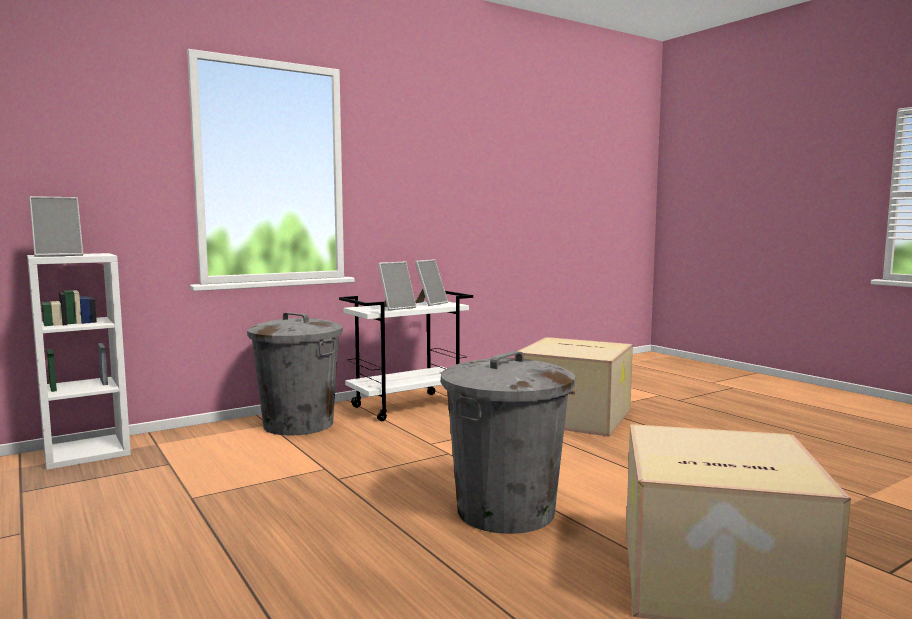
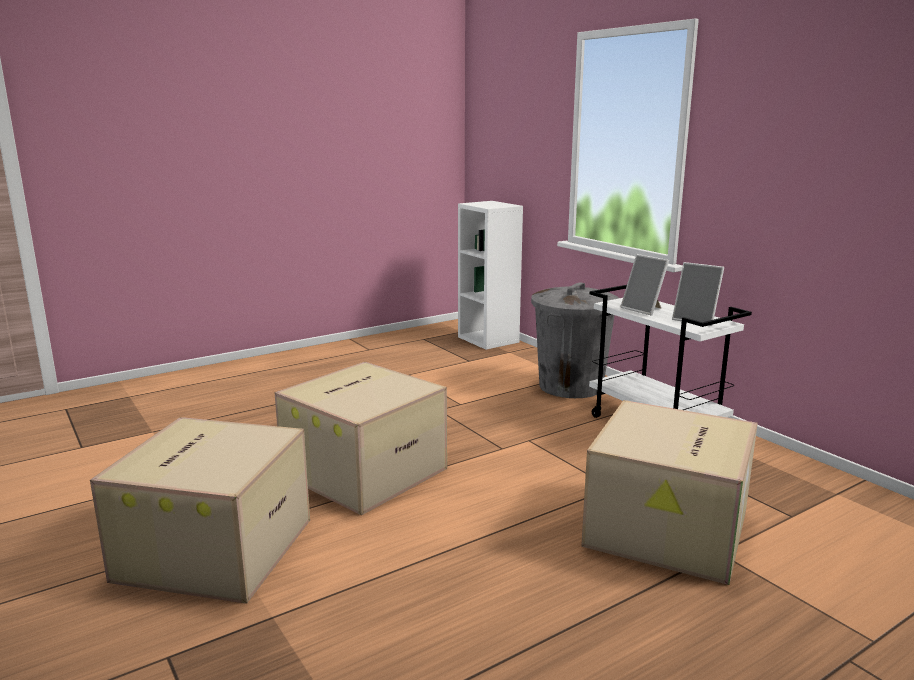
camera: 90 degrees right, 10 degrees up
picture frame [29,196,83,257] -> none
grey trash can [441,351,575,534] -> cardboard box [274,362,447,515]

